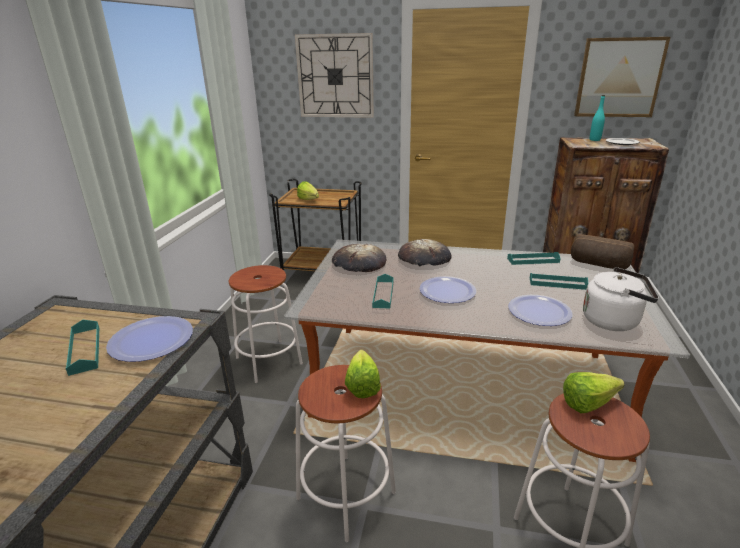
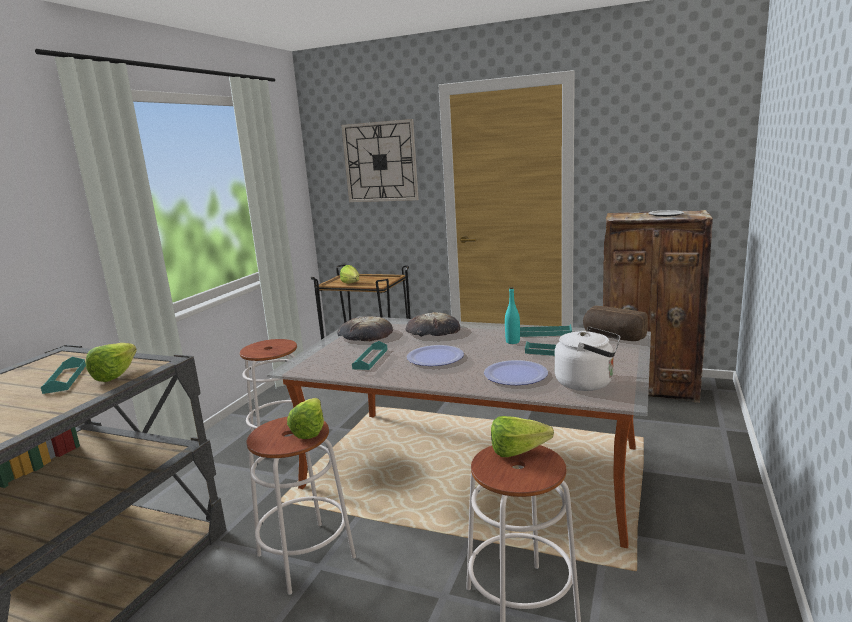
camera: 10 degrees right, 10 degrees down
plate [106,316,193,362] -> lettuce [85,343,137,382]
picture [574,37,670,117] -> none
turquoise bottle [590,95,605,141] -> turquoise bottle moved to [505,287,520,344]

